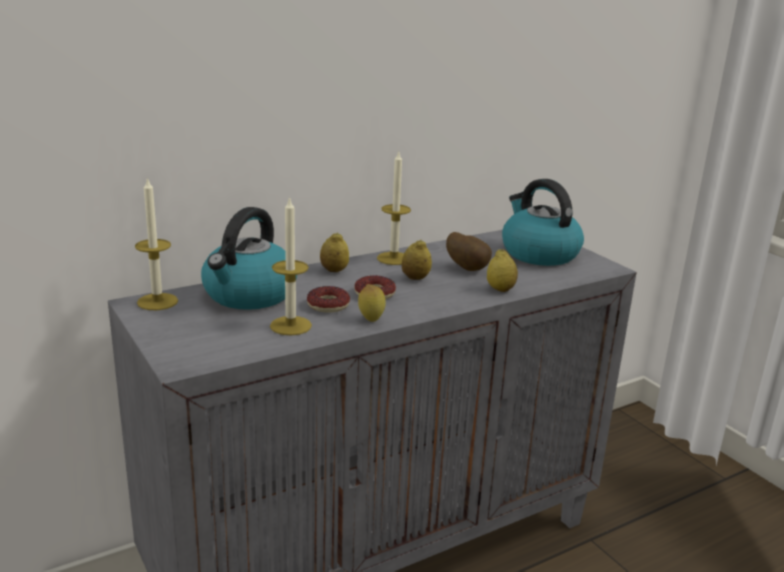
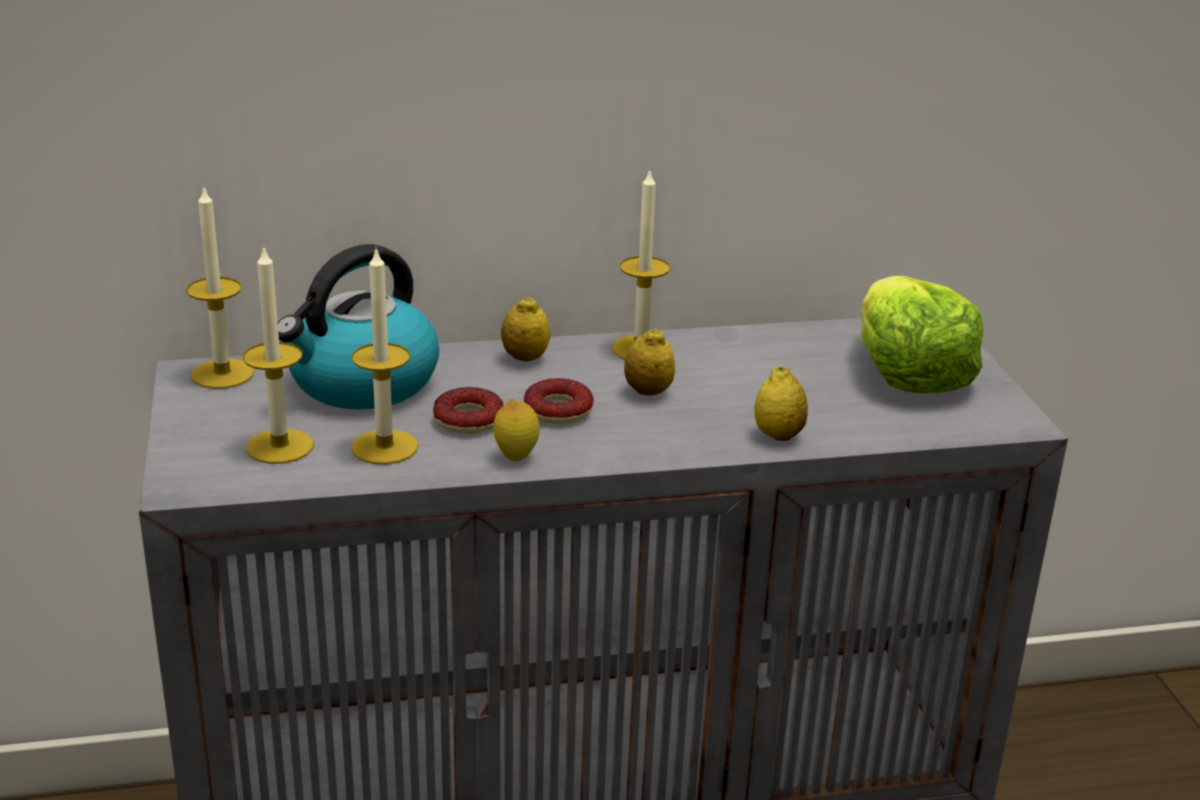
camera: 20 degrees right, 5 degrees up
potato [446,232,492,271] -> none
kettle [502,179,584,266] -> lettuce [861,276,984,393]
none -> candle [243,245,314,464]

